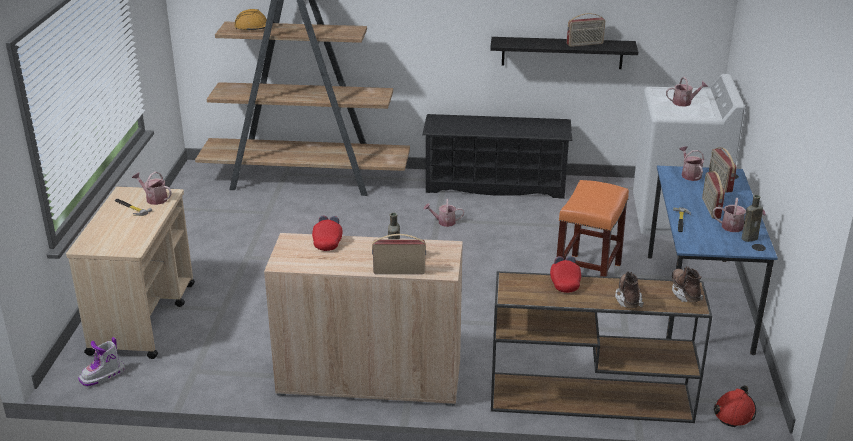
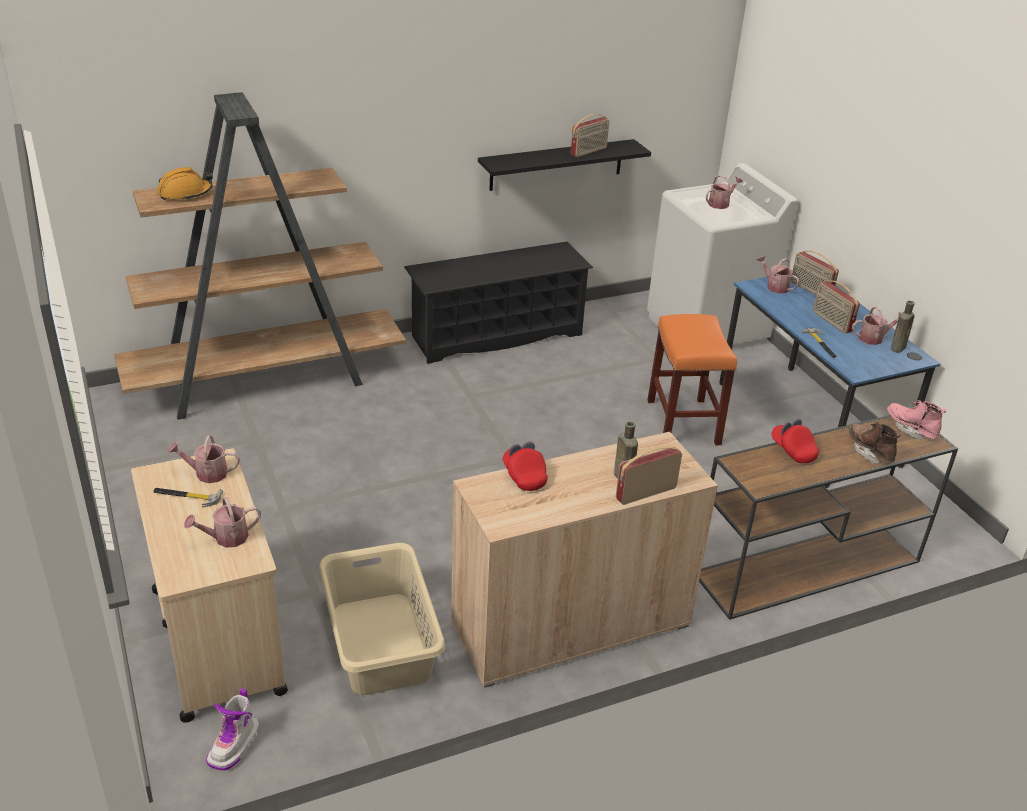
camera: 30 degrees left, 5 degrees up
watering can [424,199,464,227] -> watering can moved to [184,497,261,548]
brown boot [672,266,703,302] -> pink boot [887,400,946,440]
red hard hat [714,385,756,427] -> none
none -> beige laundry basket [319,543,445,695]

